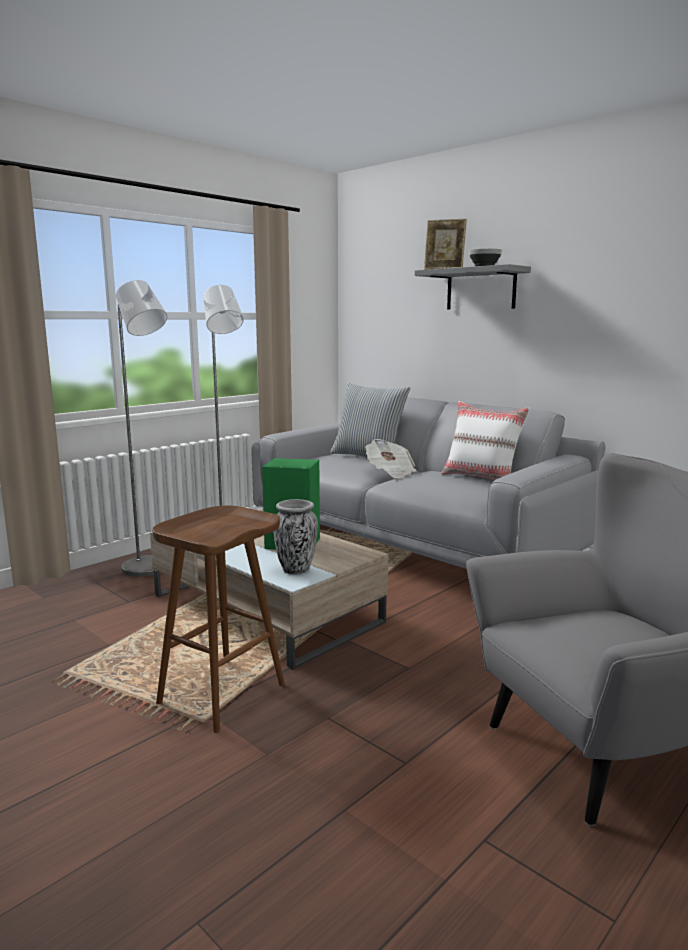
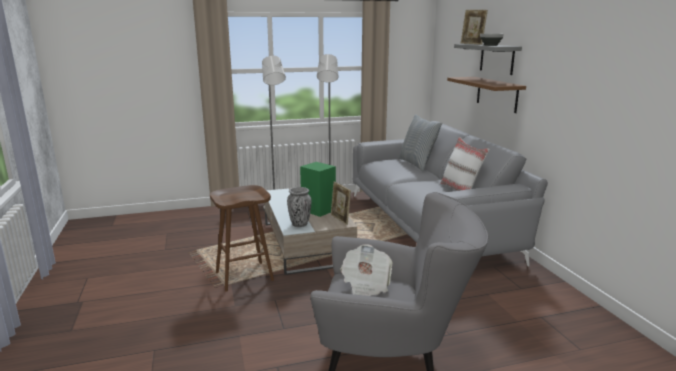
camera: 30 degrees right, 5 degrees up
newspaper [365,439,417,479] -> newspaper moved to [340,244,393,296]
none -> picture frame [331,181,351,225]
none -> brown shelf [447,77,526,113]

